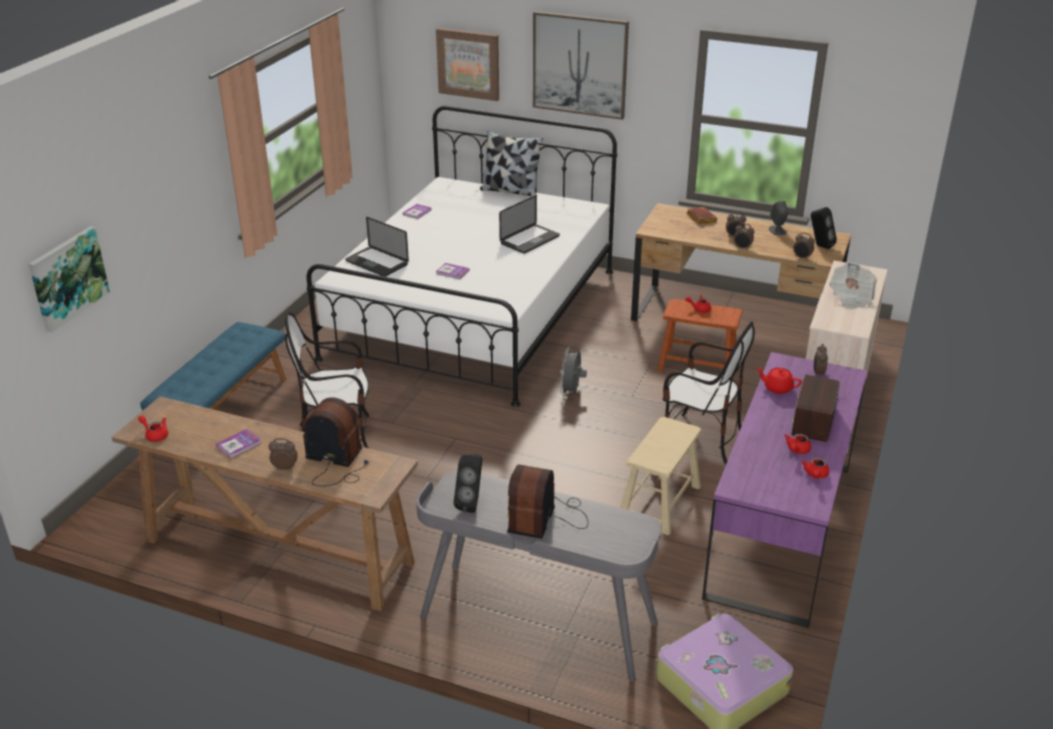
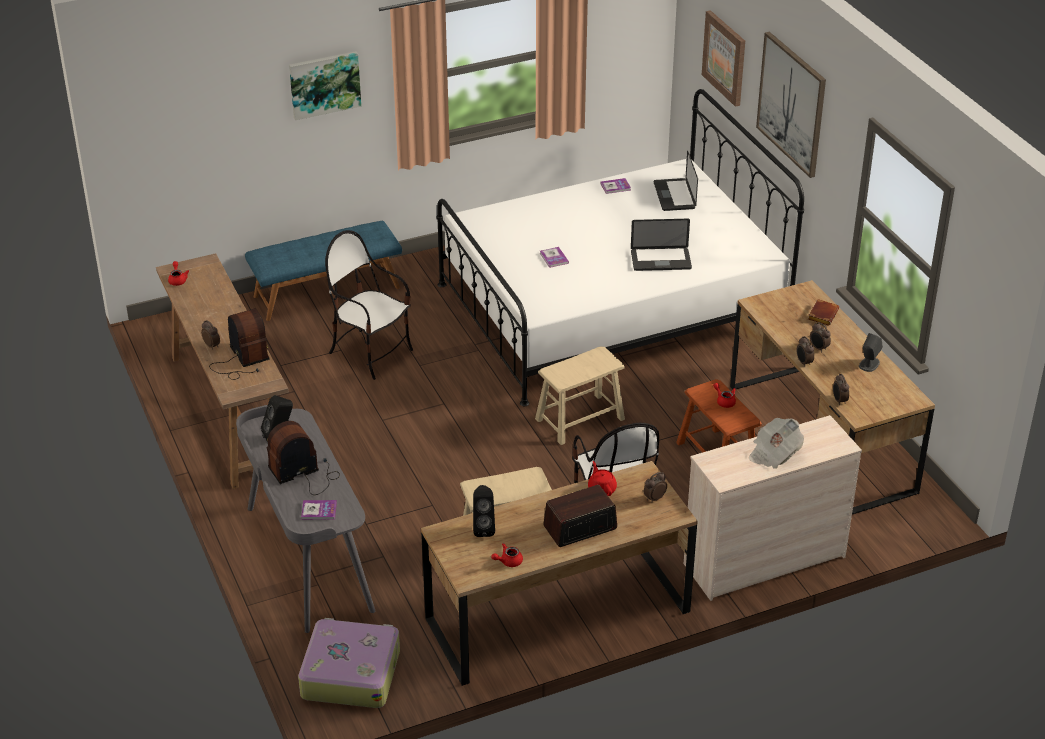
camera: 45 degrees right, 5 degrees up
picture [28,226,110,333] -> picture moved to [289,51,361,120]
book [216,429,261,458] -> book moved to [301,500,337,520]
laptop [345,217,409,277] -> laptop moved to [654,150,698,211]
pillow [480,131,543,196] -> none
grey fan [559,347,587,396] -> beige stool [535,347,625,445]
purple desk [702,352,867,629] -> brown desk [421,461,698,686]
red teapot [784,434,811,454] -> none
black speaker [811,207,837,249] -> black speaker moved to [473,485,495,537]

